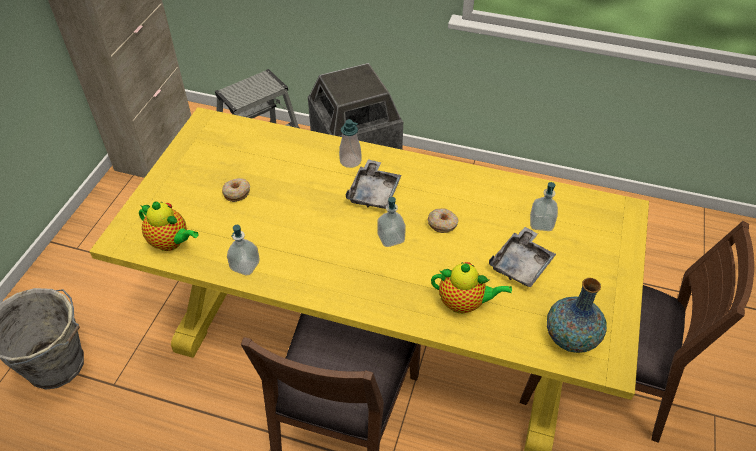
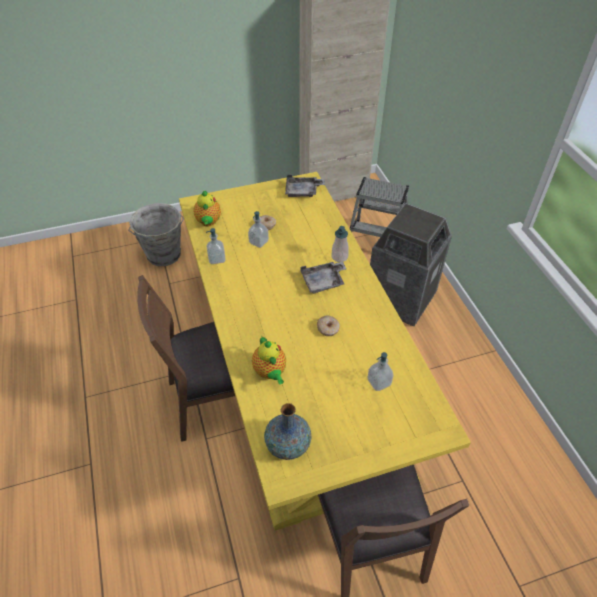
camera: 55 degrees right, 0 degrees up
soap dispenser [377,197,406,247] -> soap dispenser moved to [248,211,269,248]
grey tray [489,227,556,287] -> grey tray moved to [285,175,325,197]

